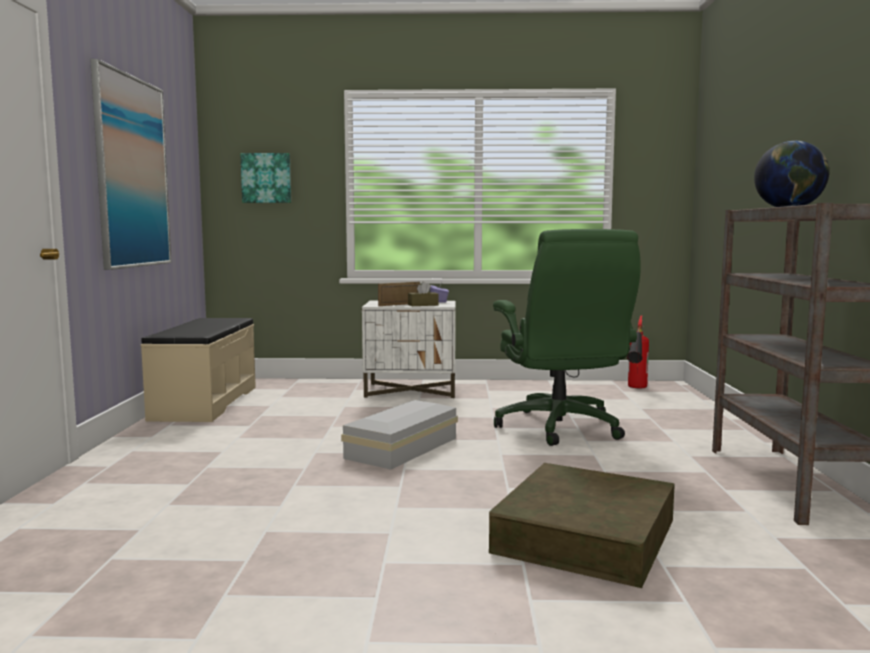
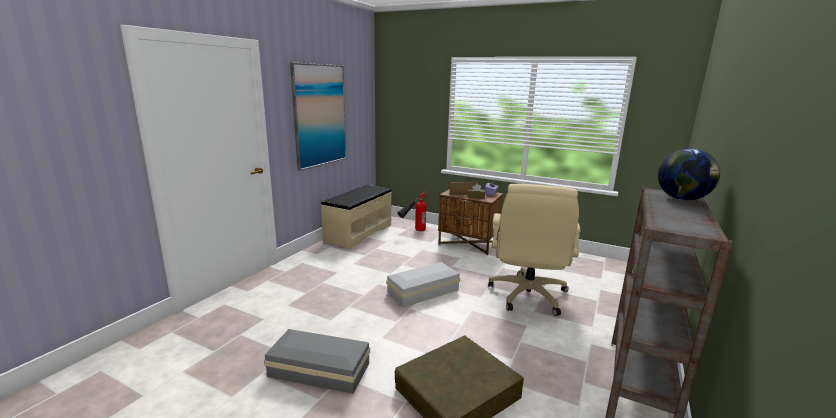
camera: 25 degrees right, 10 degrees up
picture [240,153,291,203] -> none
white nightstand [362,300,456,399] -> brown nightstand [438,189,503,255]
green office chair [493,229,641,446] -> beige office chair [488,184,580,316]
fire extinguisher [627,315,649,388] -> fire extinguisher moved to [397,191,427,231]
none -> grey storage box [264,329,370,394]

